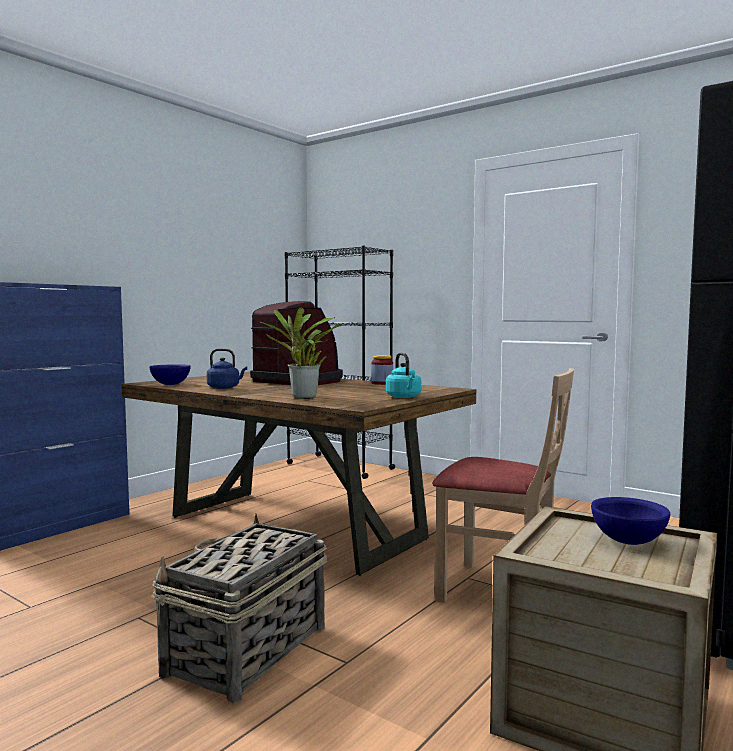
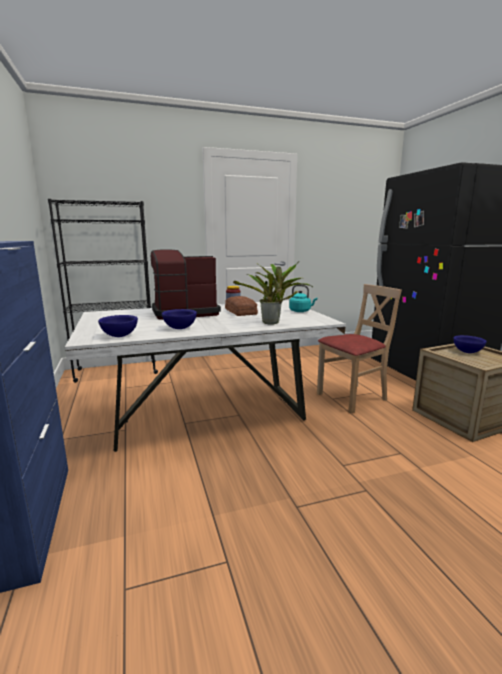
camera: 55 degrees left, 10 degrees up
brown dining table [121,372,477,576] -> white dining table [65,300,346,452]
basket [152,514,327,703] -> none
blue kettle [207,349,247,389] -> blue bowl [162,309,197,329]
none -> bread [225,296,258,316]

